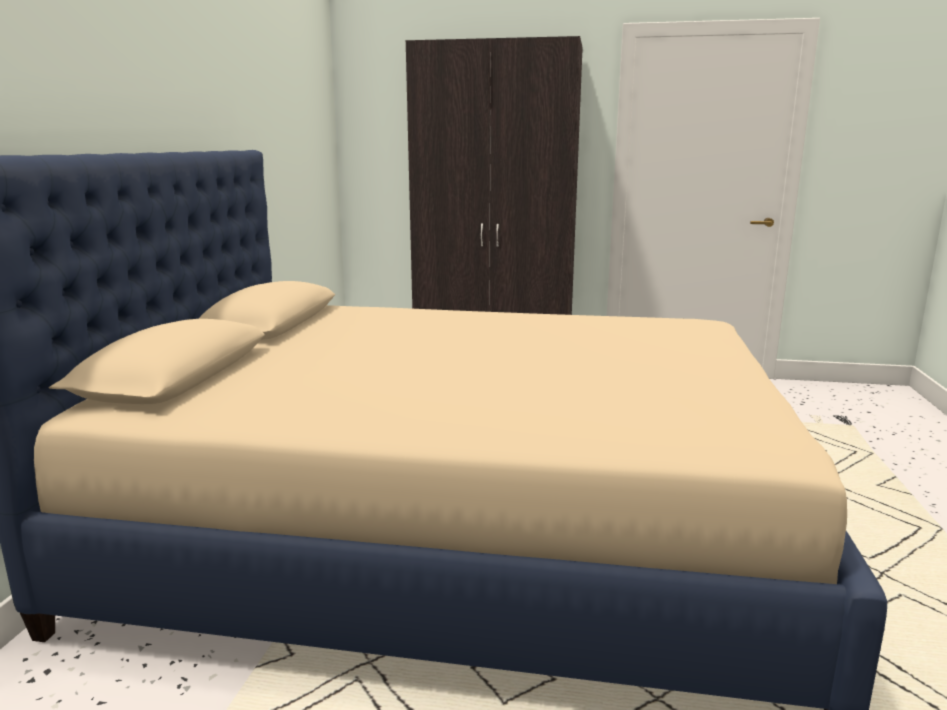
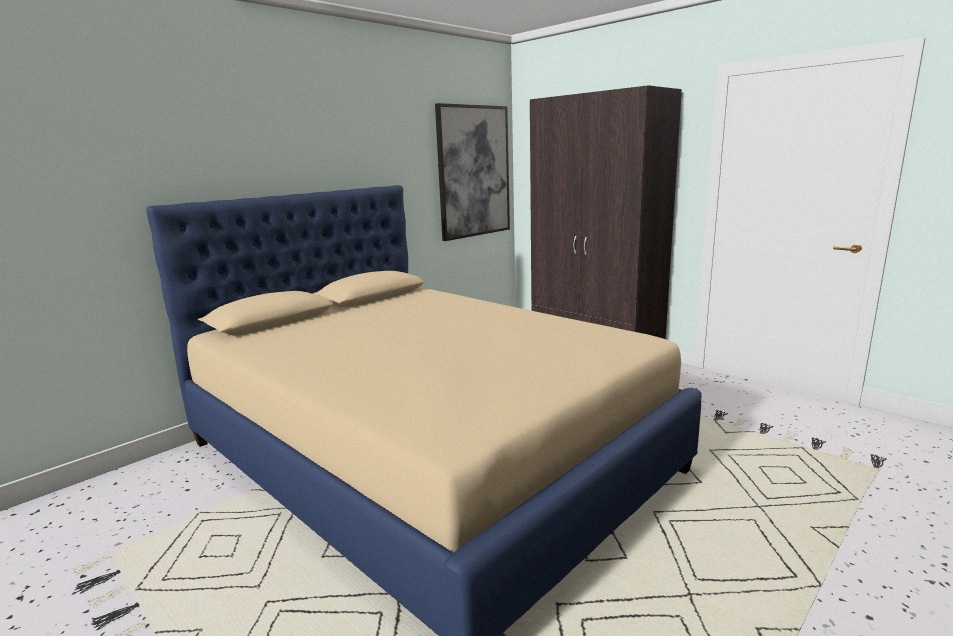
camera: 35 degrees right, 0 degrees up
none -> picture [435,103,510,241]

